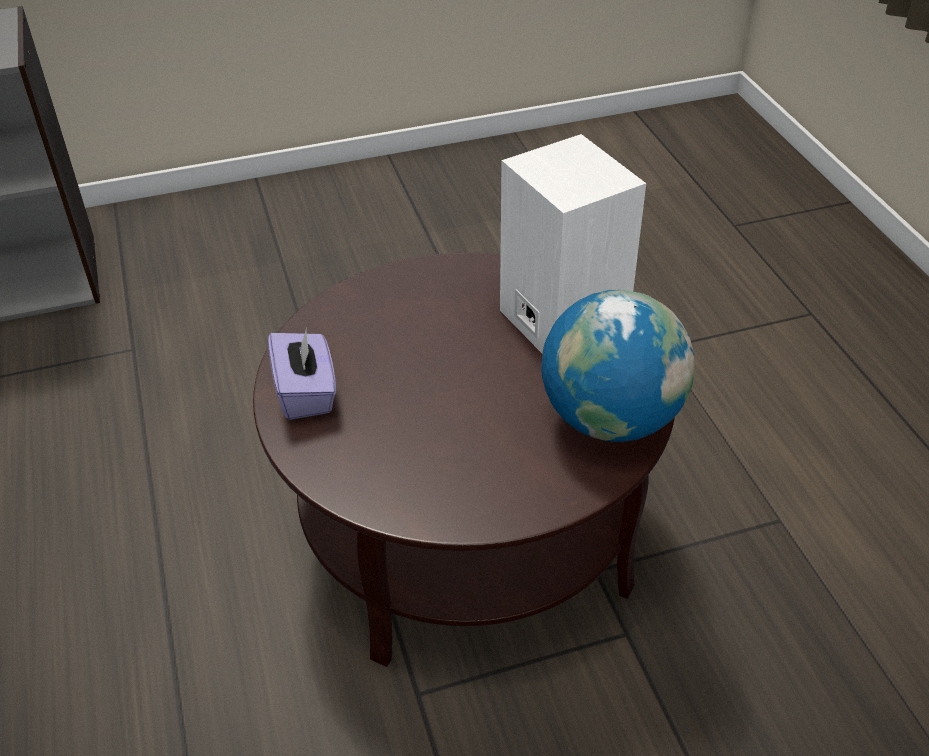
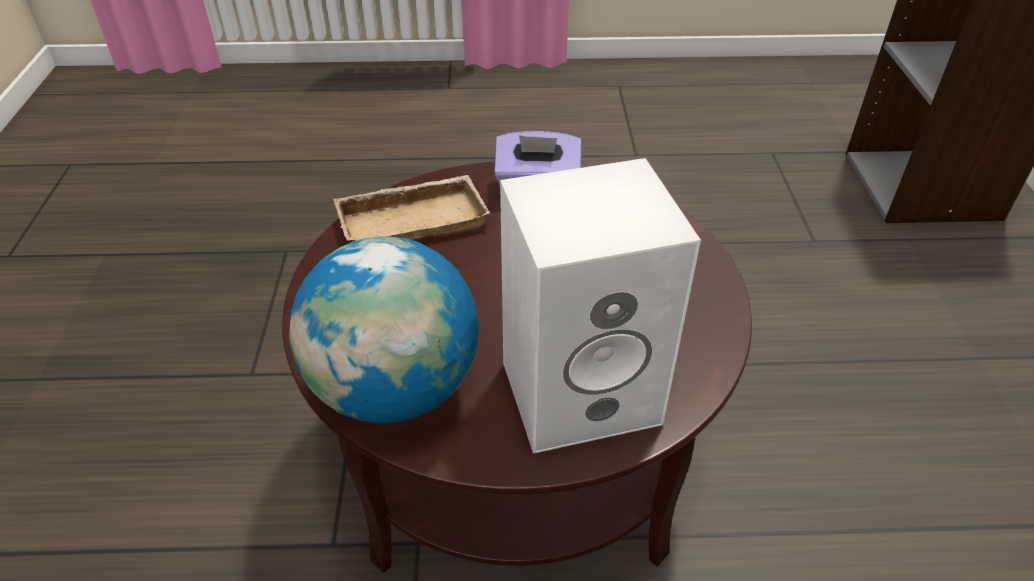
camera: 105 degrees right, 0 degrees up
none -> beige tray [333,175,490,242]

